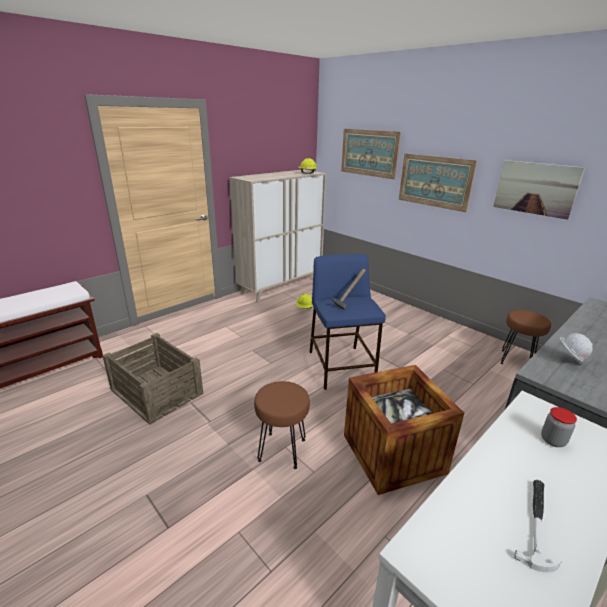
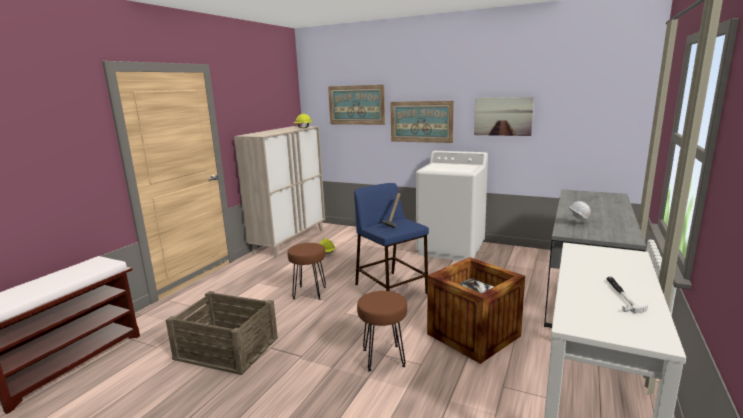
camera: 20 degrees left, 10 degrees down
brown stool [501,310,551,364] -> brown stool moved to [288,243,326,300]
jar [541,407,577,447] -> none
none -> white washing machine [416,151,488,261]

